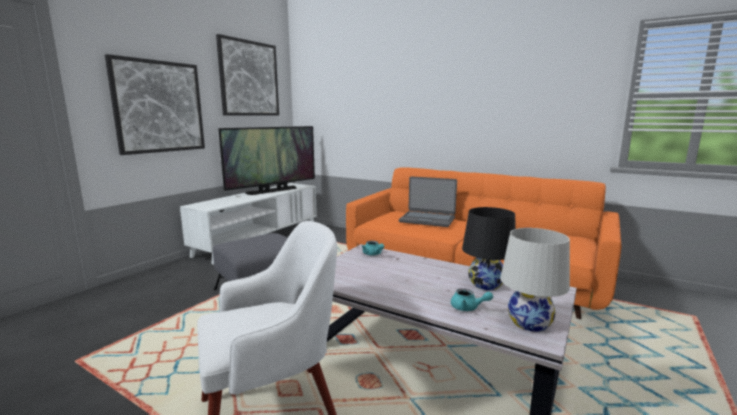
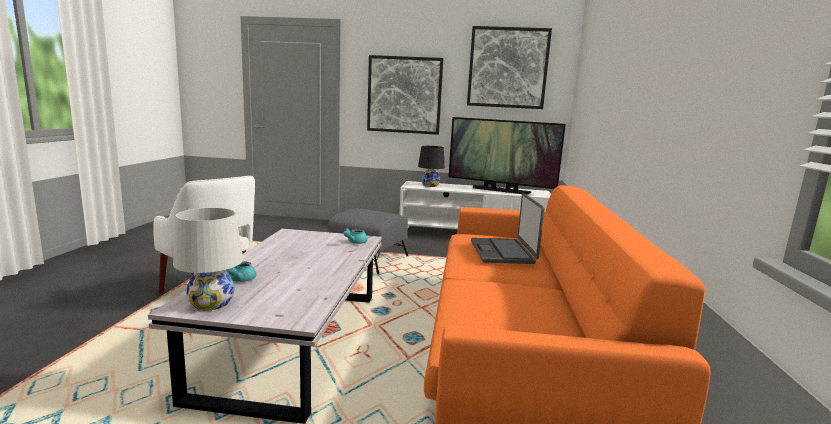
camera: 65 degrees right, 0 degrees up
black table lamp [462,207,516,290] -> black table lamp moved to [418,146,445,187]

